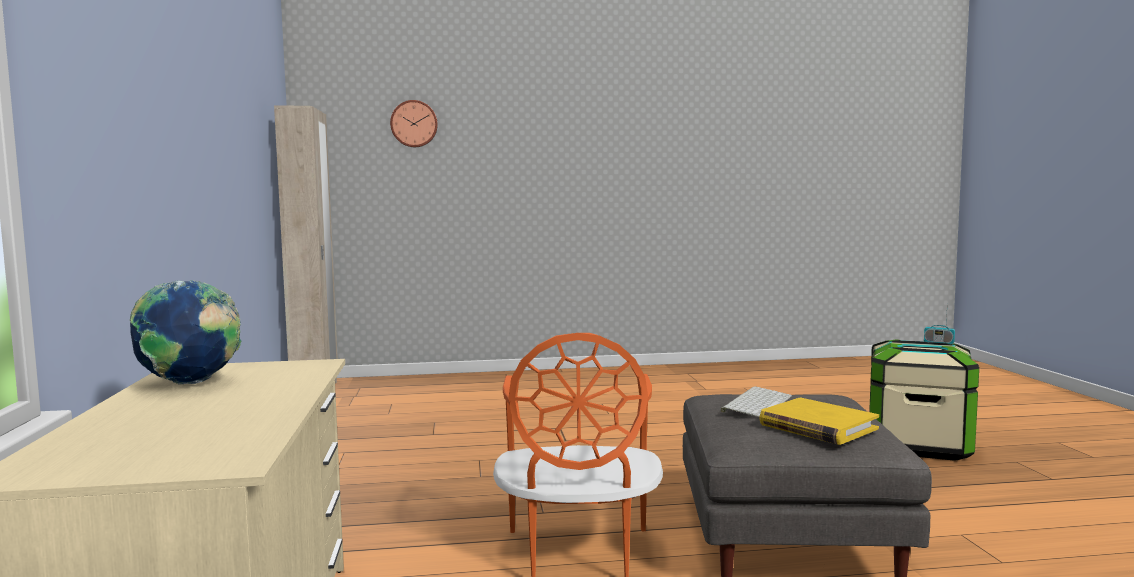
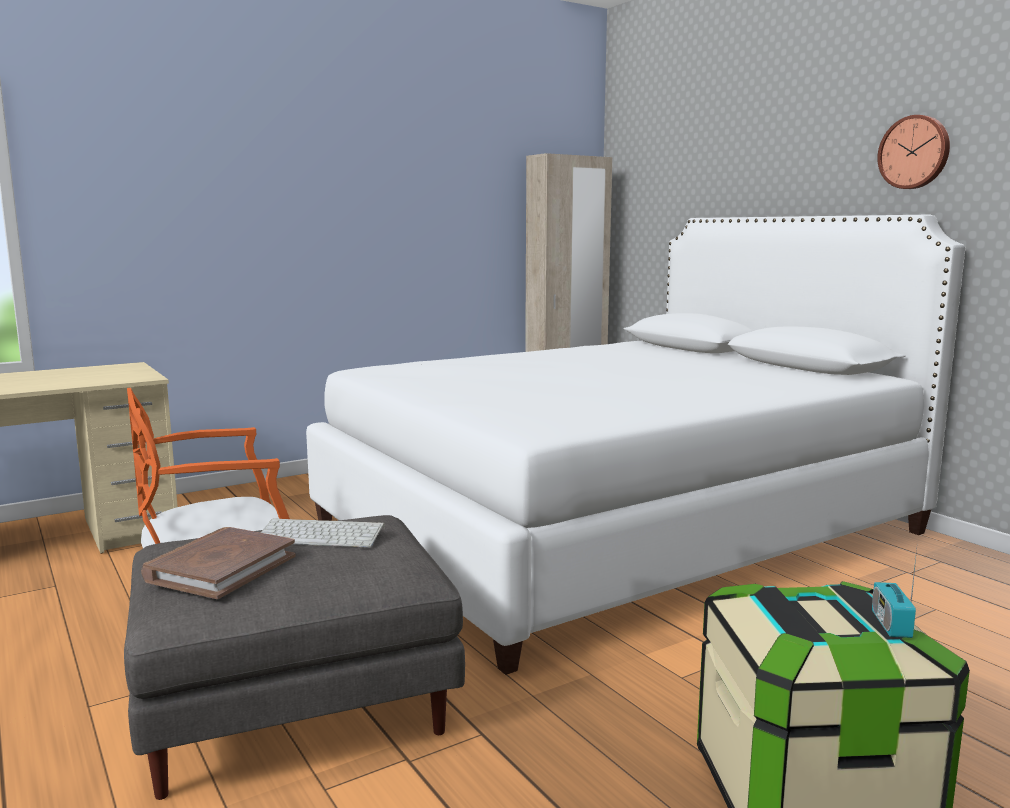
camera: 65 degrees right, 5 degrees up
globe [130,280,241,385] -> none
wall clock [390,100,438,147] -> wall clock moved to [877,115,950,189]
yellow book [759,398,879,445] -> brown book [141,527,296,599]
none -> white bed [306,215,965,675]

